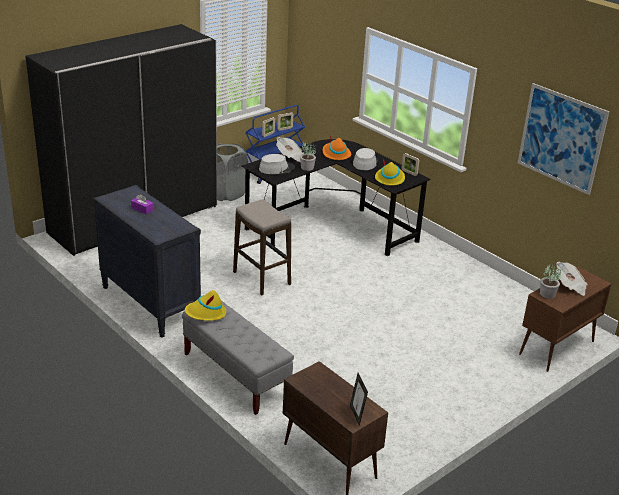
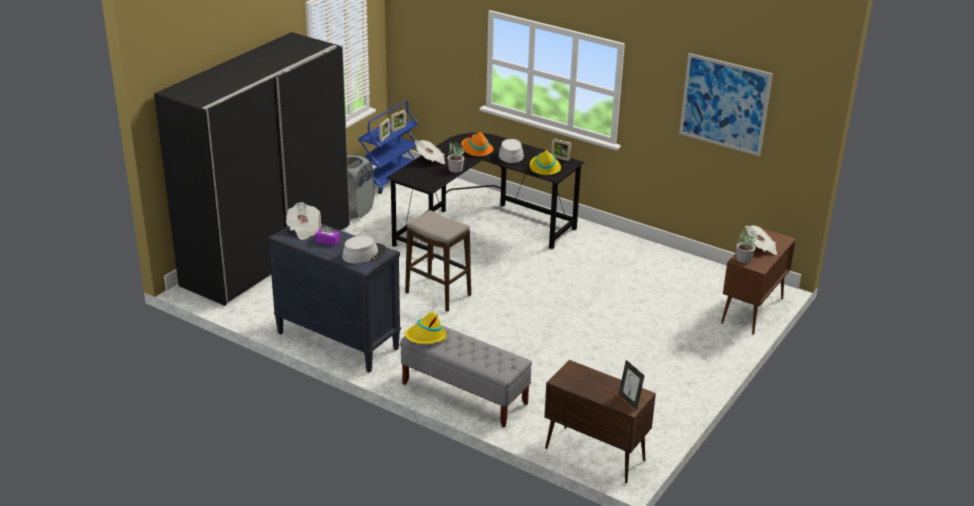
camera: 15 degrees left, 0 degrees up
grey hat [259,154,295,174] -> grey hat moved to [342,235,386,263]
none -> newspaper [286,202,321,240]

